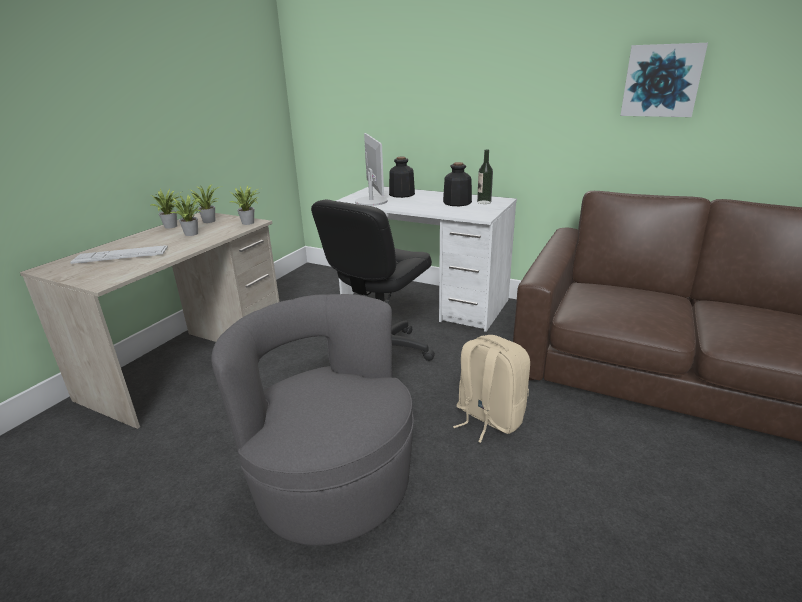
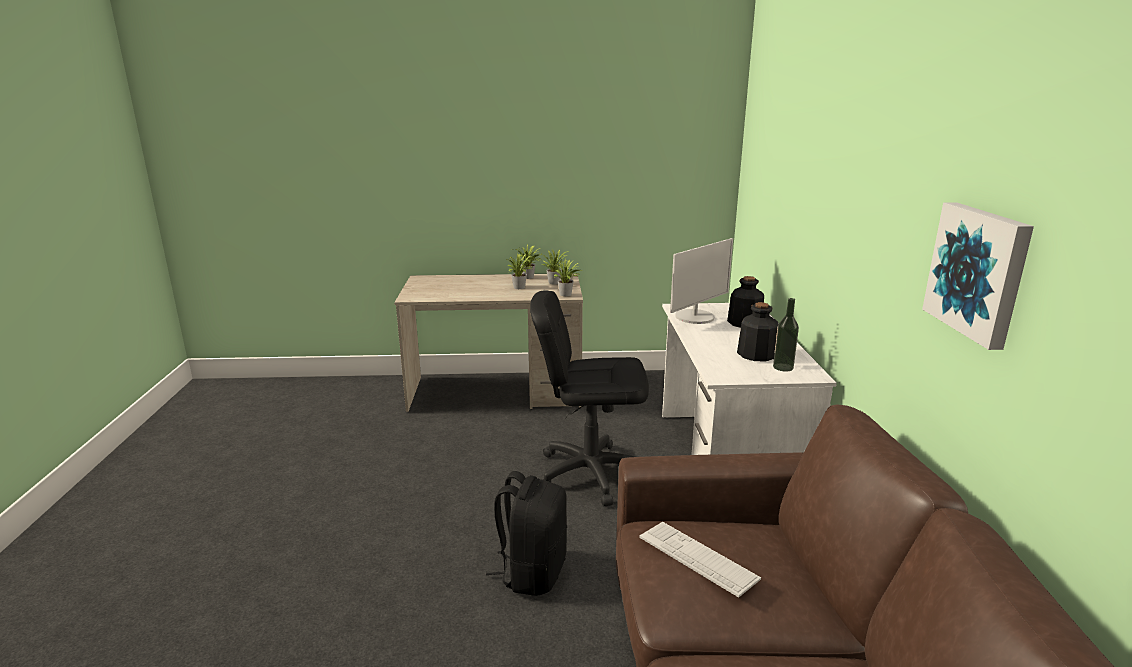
camera: 60 degrees right, 5 degrees down
keyboard [70,245,168,264] -> keyboard moved to [639,522,761,598]
grey armchair [211,294,414,546] -> none
beige backpack [453,335,530,443] -> black backpack [486,471,567,596]

